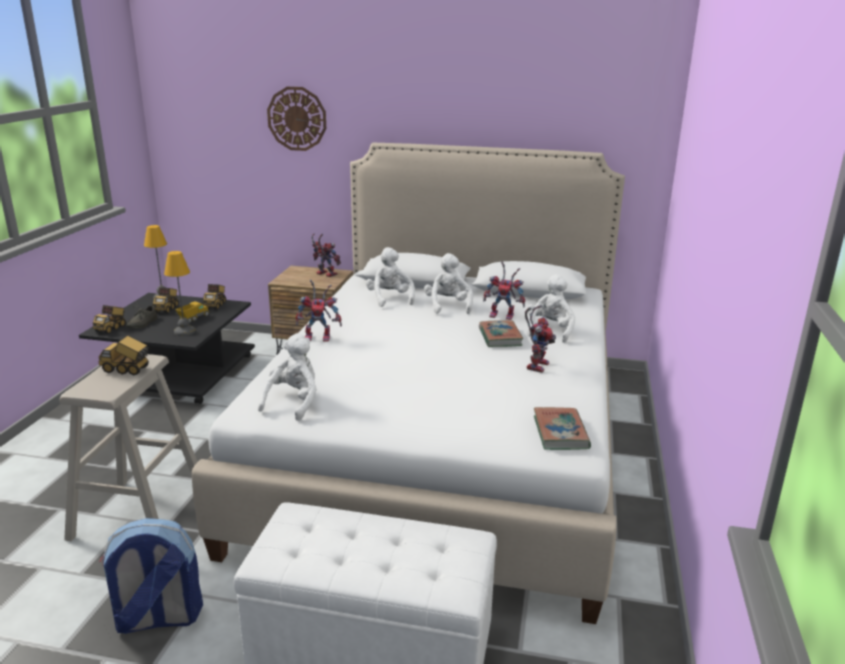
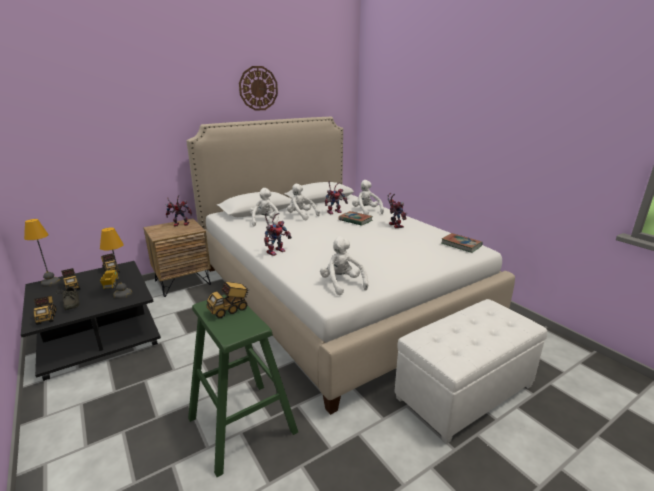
camera: 45 degrees left, 0 degrees up
beige stool [59,354,198,541] -> green stool [188,295,298,477]
backpack [99,518,203,634] -> none
wall clock [267,87,326,151] -> wall clock moved to [239,66,278,111]
white plush toy [366,247,415,307] -> white plush toy turned 60 degrees clockwise [250,188,279,226]

